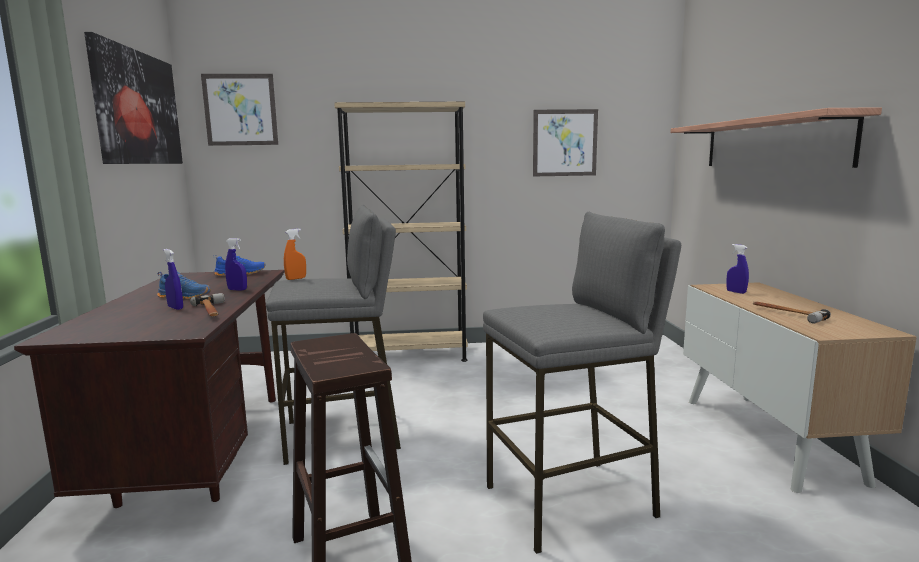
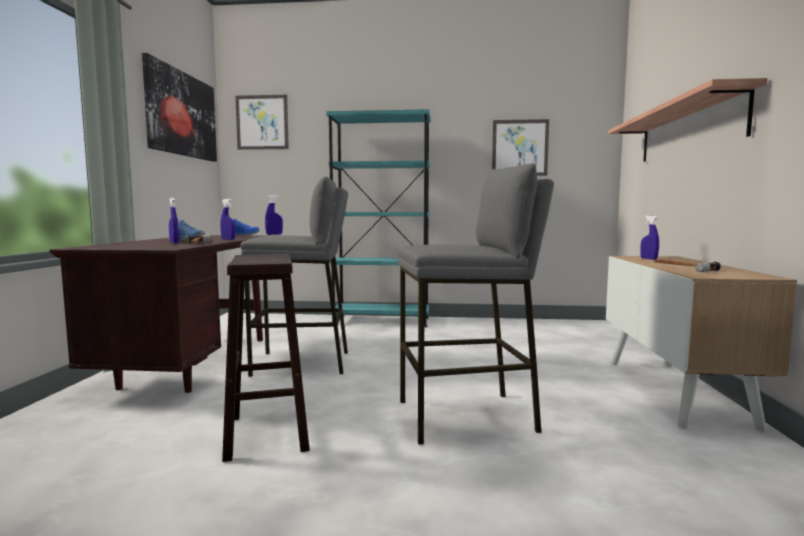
camera: 10 degrees right, 5 degrees down
orange spray bottle [284,229,306,280] -> blue spray bottle [265,195,283,235]
beige bookcase [334,102,468,362] -> turquoise bookcase [326,109,431,327]

